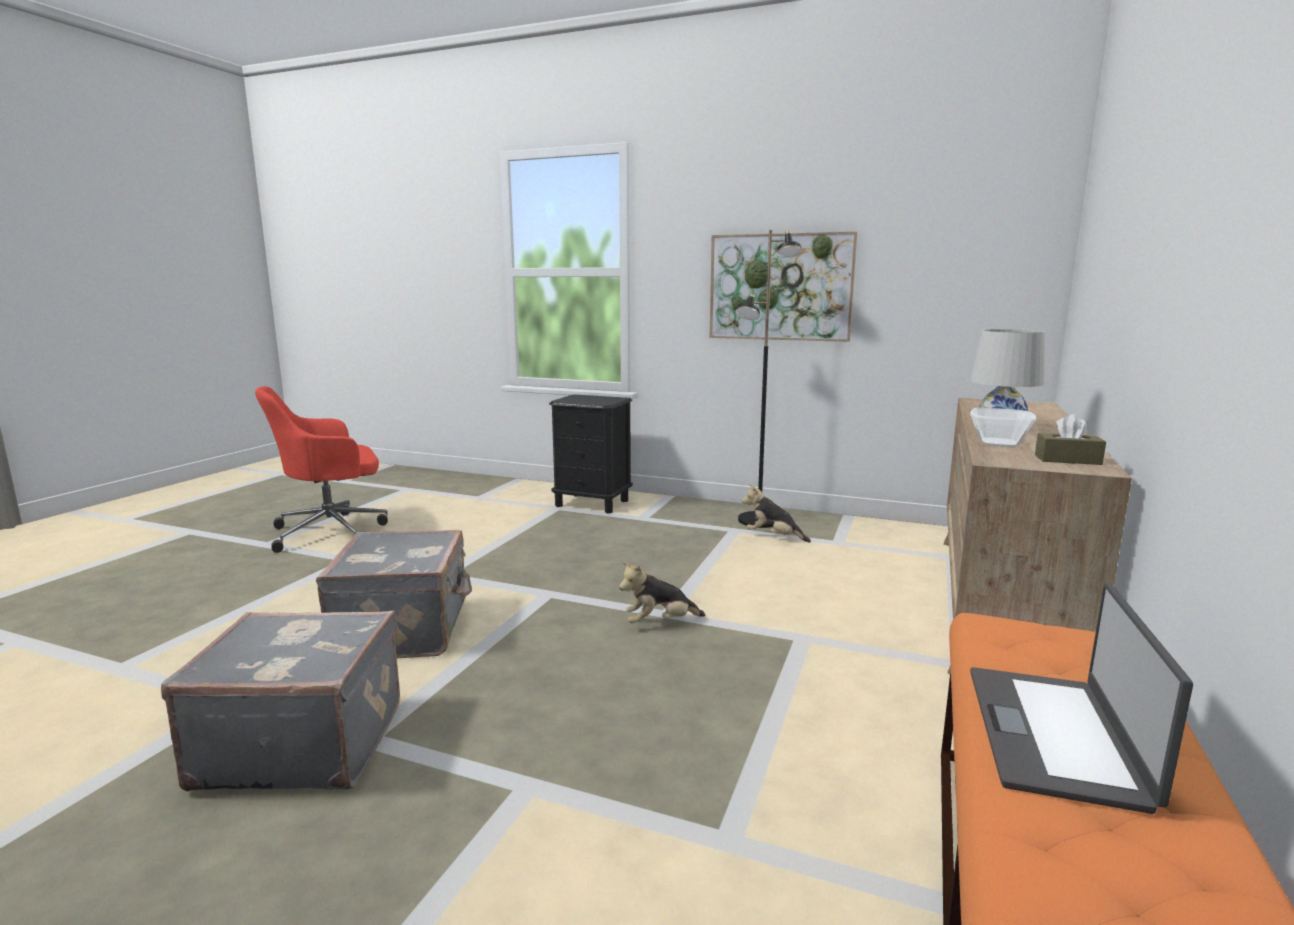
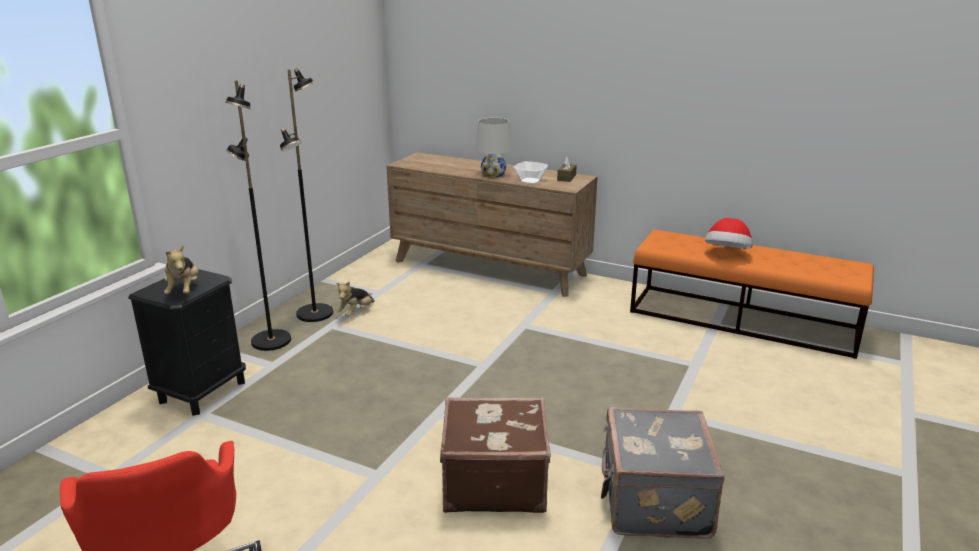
camera: 85 degrees left, 10 degrees up
grey suitcase [316,530,472,658] -> brown suitcase [440,397,551,513]
plush toy [619,562,705,623] -> plush toy moved to [164,245,198,294]
picture [710,232,857,342] -> none
laptop [970,583,1193,814] -> hat [705,218,753,249]
none -> black floor lamp [225,80,291,351]

